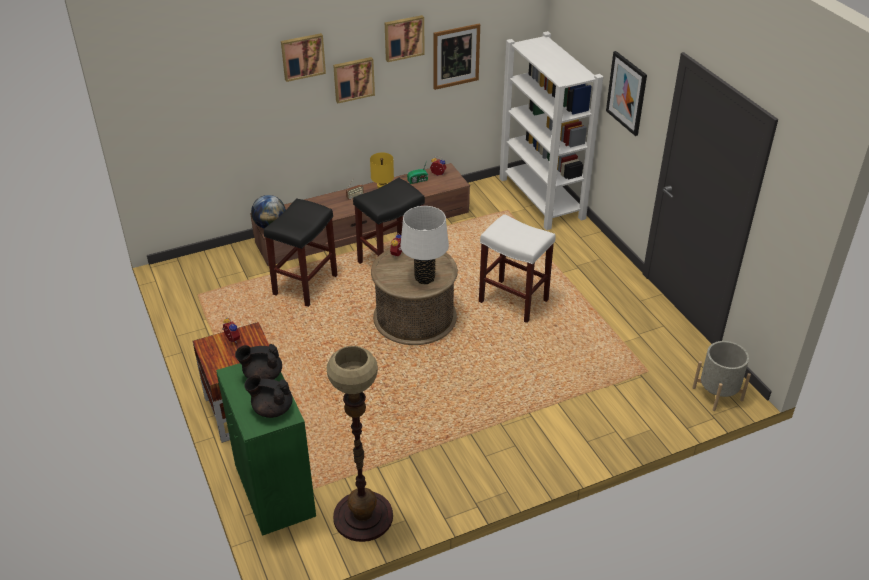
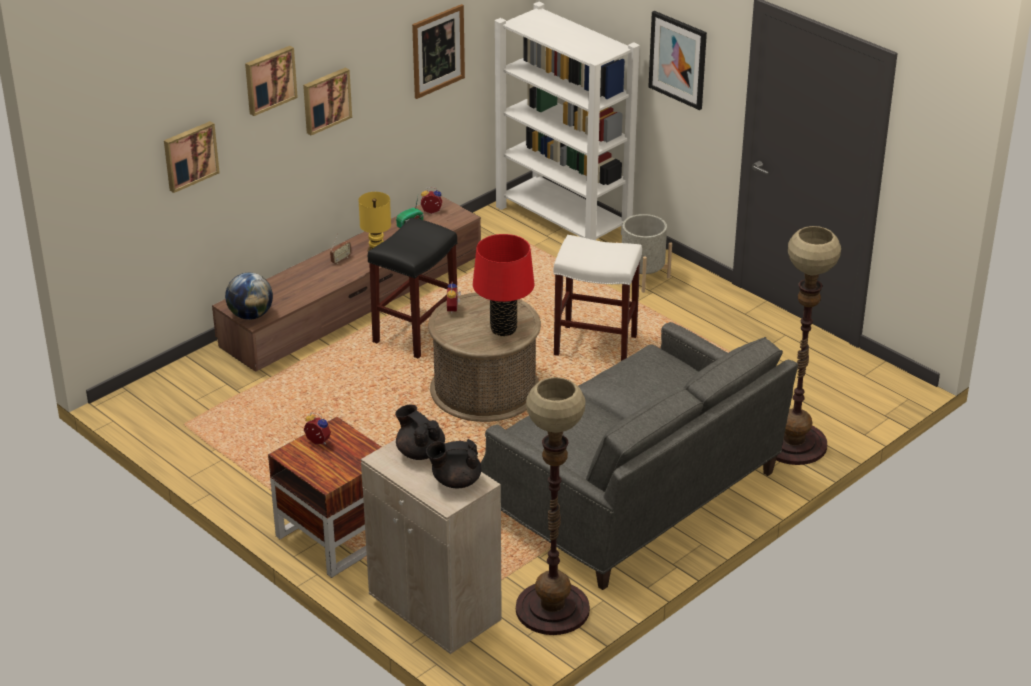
camera: 20 degrees left, 5 degrees down
green cabinet [216,363,316,536] -> beige cabinet [361,439,502,654]
black teapot [235,344,282,380] -> black teapot turned 75 degrees clockwise [395,405,445,460]
black stool [264,199,337,307] -> none
picture [385,15,425,62] -> picture moved to [164,121,220,193]
white table lamp [400,206,449,284] -> red table lamp [473,234,534,336]
grey planter [693,341,751,411] -> grey planter moved to [616,214,672,293]
none -> grey sofa [481,322,798,590]
none -> floor lamp [776,226,841,465]

